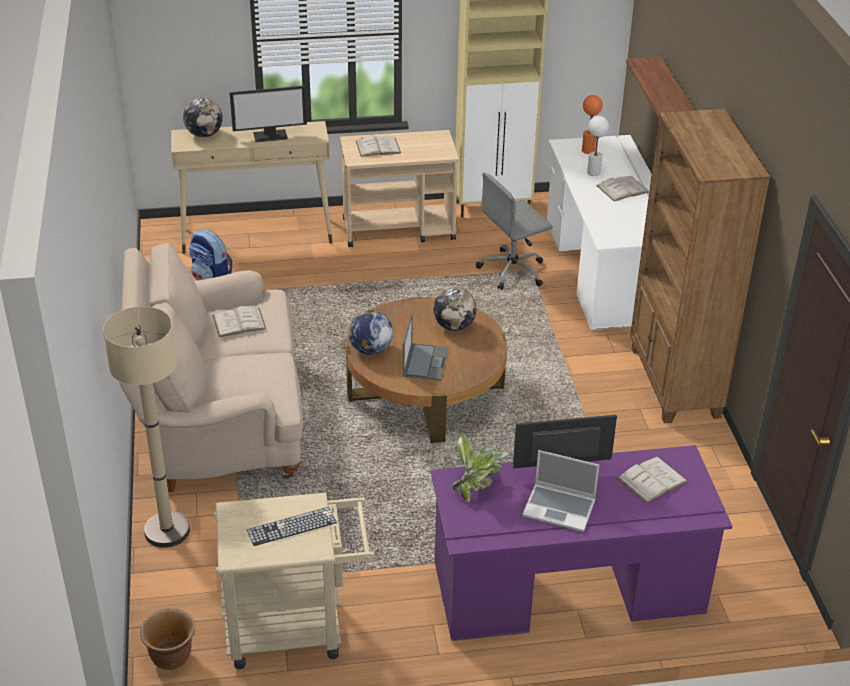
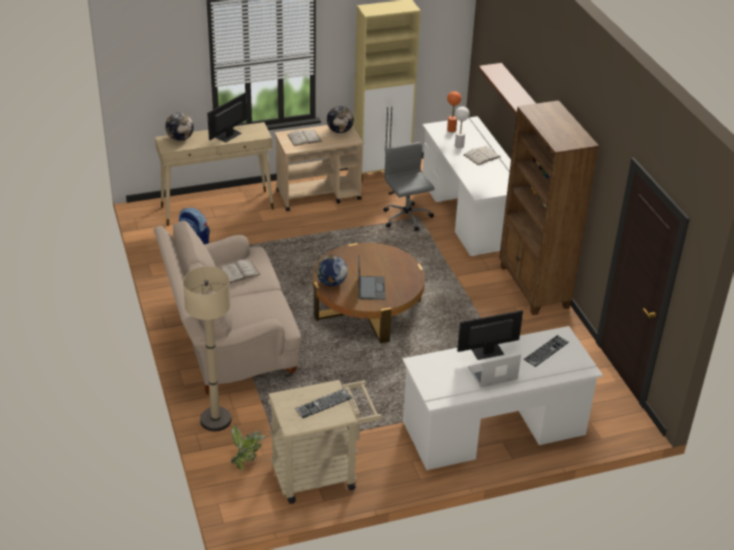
camera: 10 degrees left, 0 degrees up
brown planter [140,608,195,670] -> none
monitor [229,86,307,142] -> monitor turned 150 degrees clockwise [207,93,247,143]
purple desk [431,445,732,641] -> white desk [402,326,603,470]
globe [433,287,477,331] -> globe moved to [327,106,354,133]
potted plant [452,431,510,502] -> potted plant moved to [231,424,266,471]
grey office chair [476,172,553,290] -> grey office chair turned 105 degrees clockwise [383,142,435,231]
laptop [522,450,600,532] -> laptop turned 150 degrees clockwise [468,354,521,388]
white book [617,457,688,504] -> keyboard [524,335,569,367]

